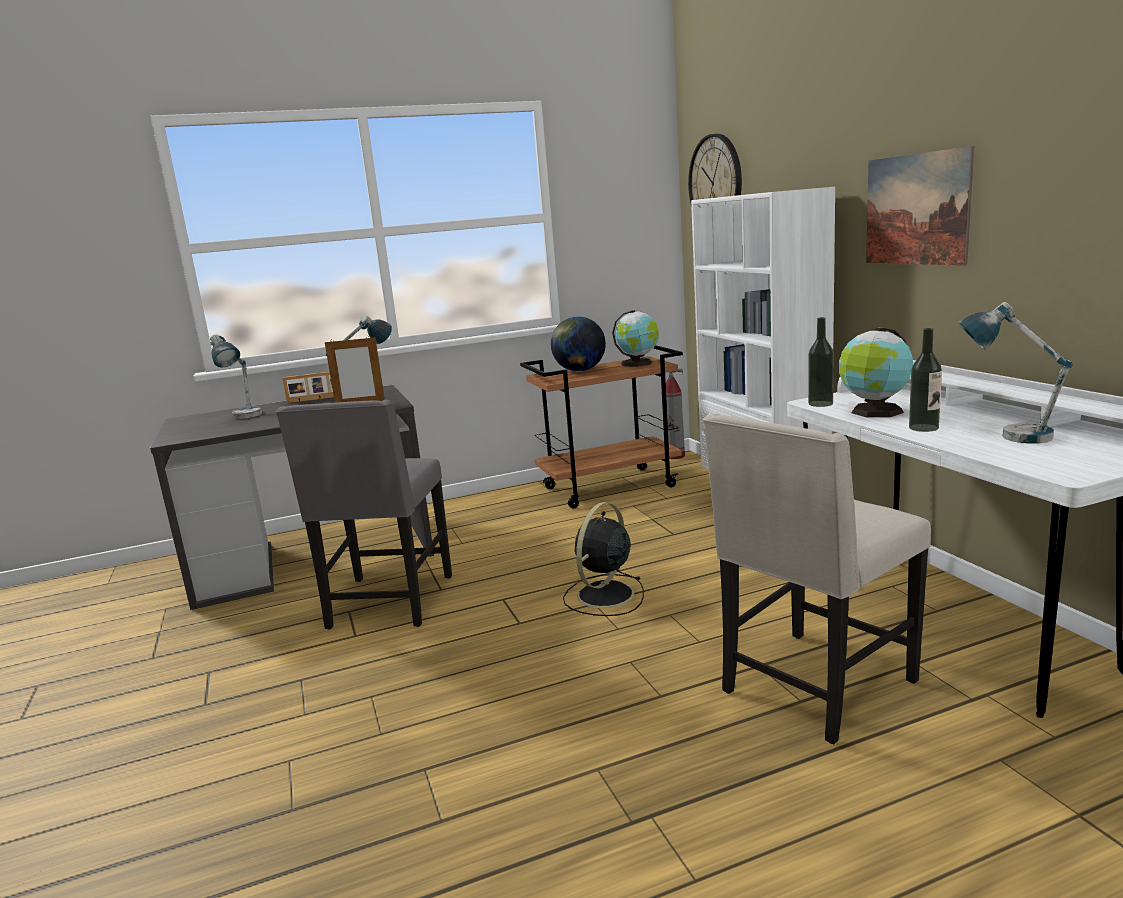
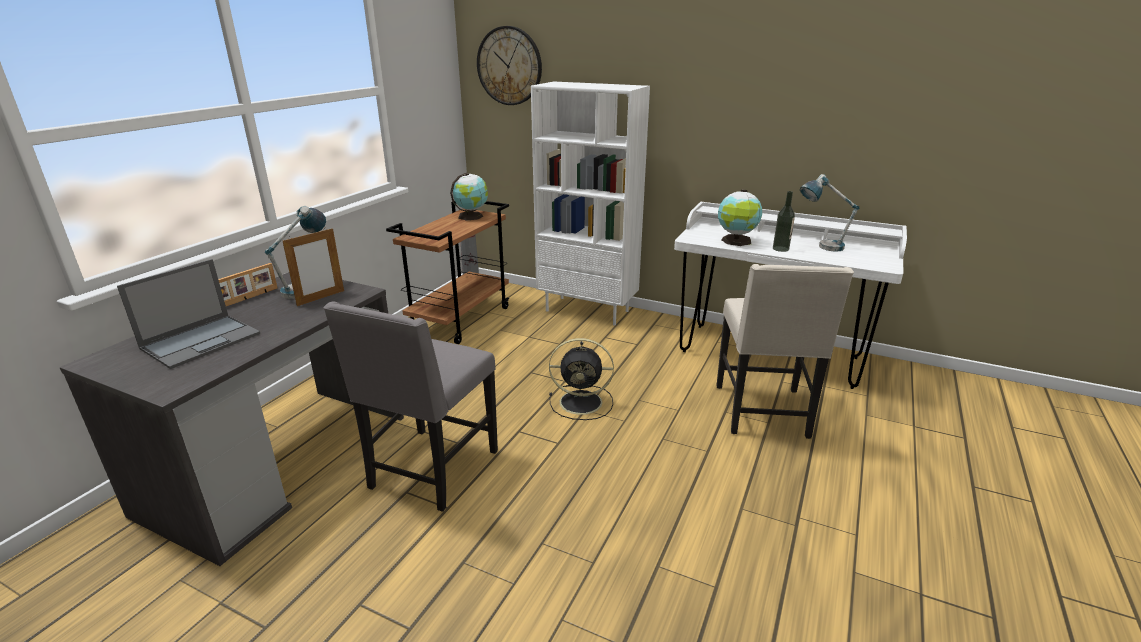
camera: 45 degrees left, 10 degrees up
table lamp [210,335,262,419] -> laptop [117,259,260,369]
grey chair [276,400,452,630] -> grey chair turned 60 degrees clockwise [324,302,498,512]
globe [551,316,606,371] -> none
black fan [563,502,644,616] -> black fan turned 75 degrees counterclockwise [549,338,614,420]
bottle [808,317,834,407] -> none
picture [866,146,974,266] -> none

